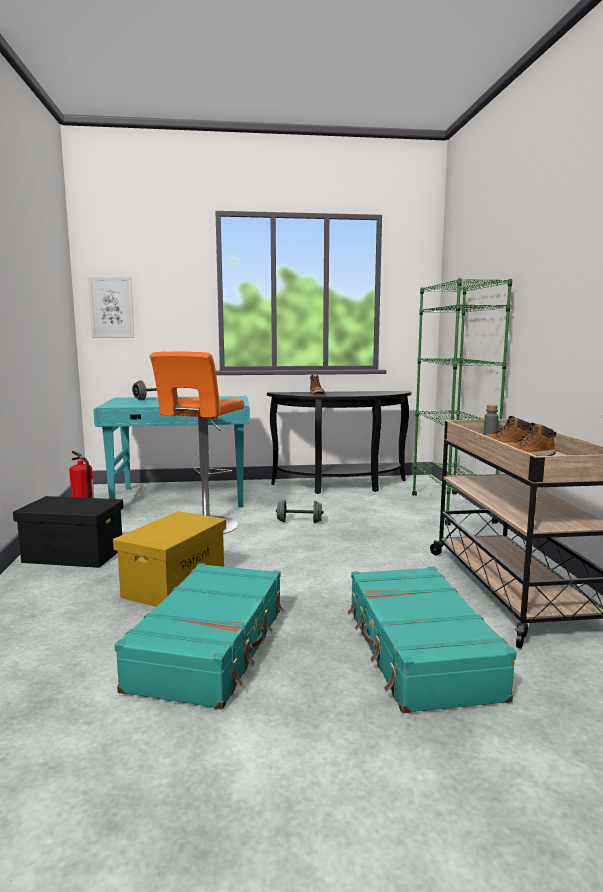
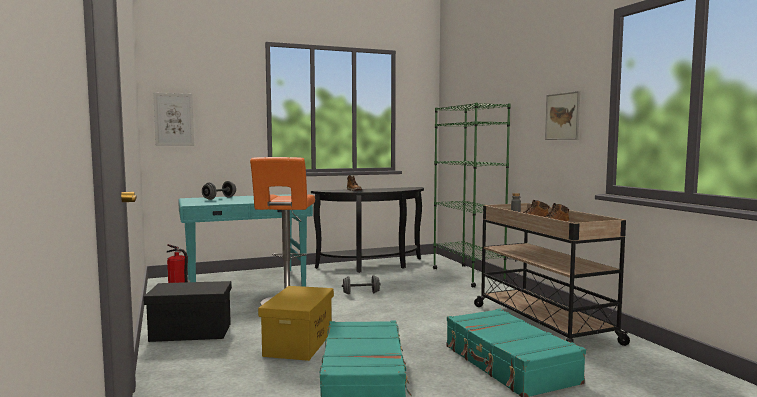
camera: 15 degrees left, 5 degrees down
none -> picture [545,91,580,140]

